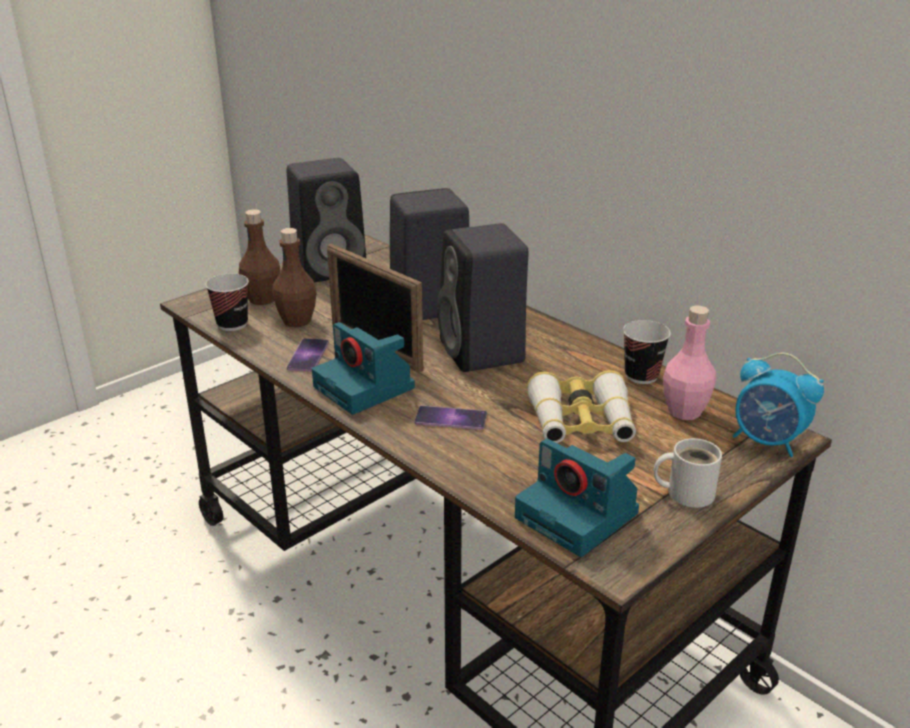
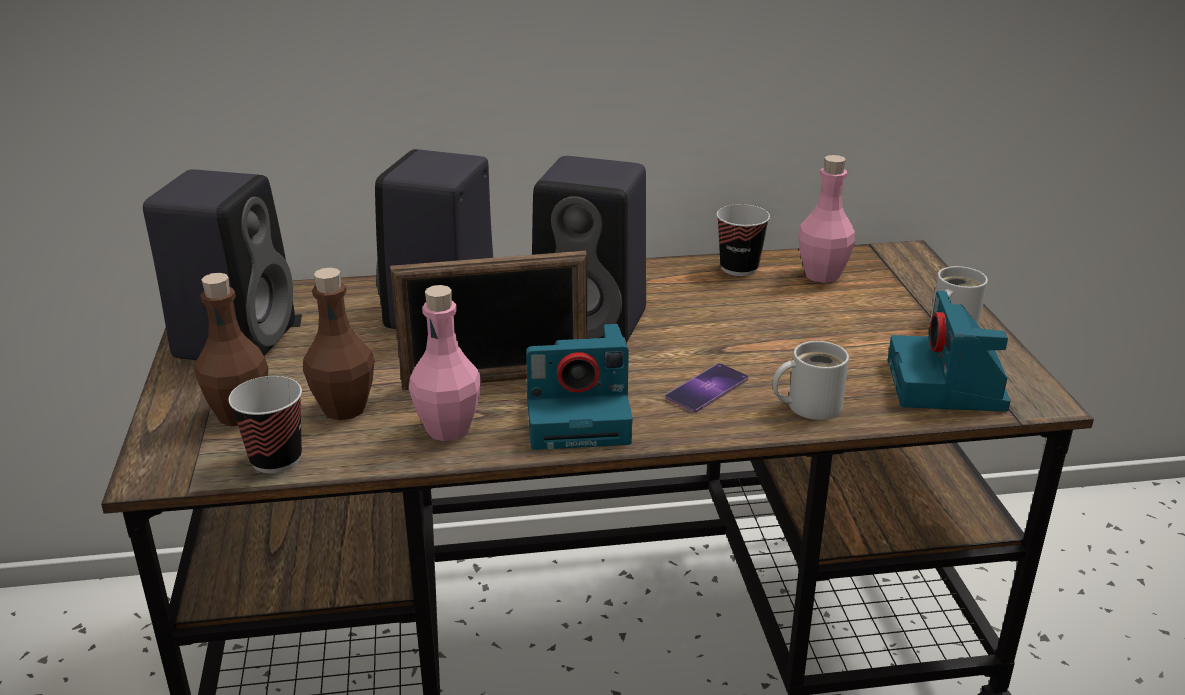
camera: 55 degrees left, 0 degrees up
phone [287,338,329,372] -> pink bottle [409,285,481,441]
camera [515,438,639,557] -> camera turned 105 degrees clockwise [888,291,1010,412]
binoculars [526,370,636,443] -> none
alarm clock [733,353,824,457] -> none
none -> white mug [772,341,849,420]

